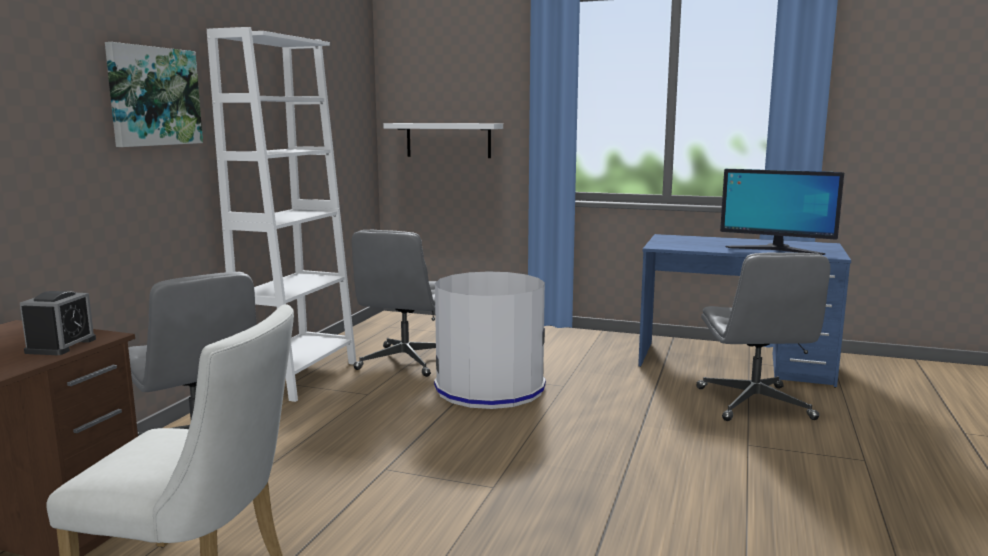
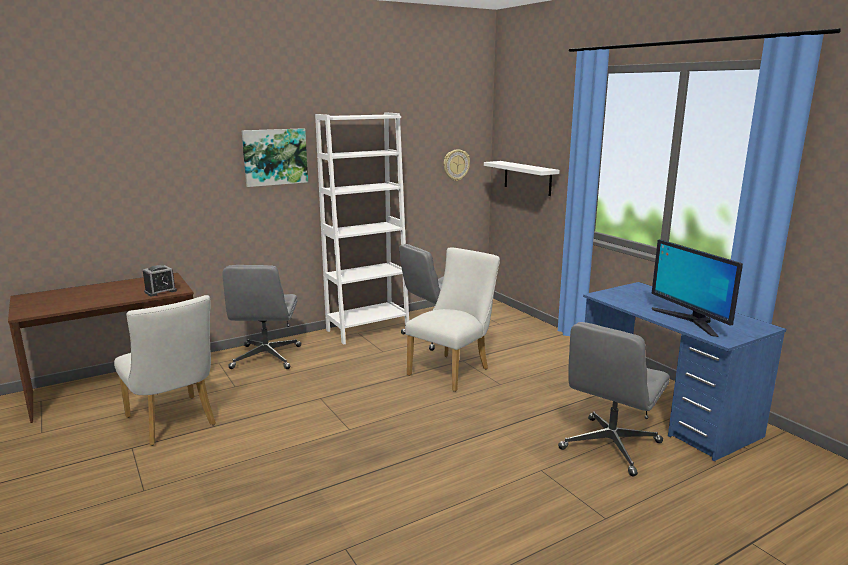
camera: 40 degrees right, 5 degrees up
white trash can [434,271,546,409] -> white chair [405,248,500,392]
none -> wall clock [444,149,470,181]

